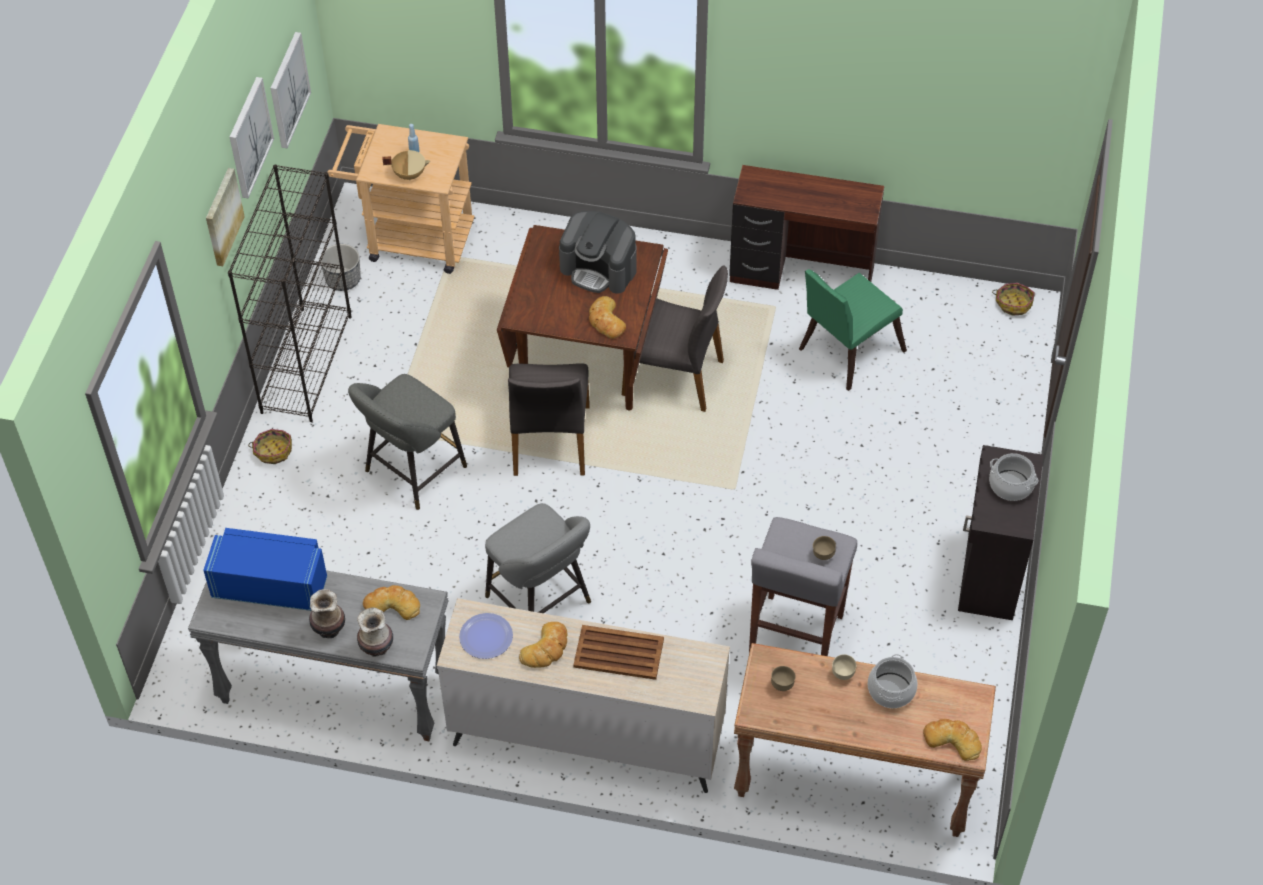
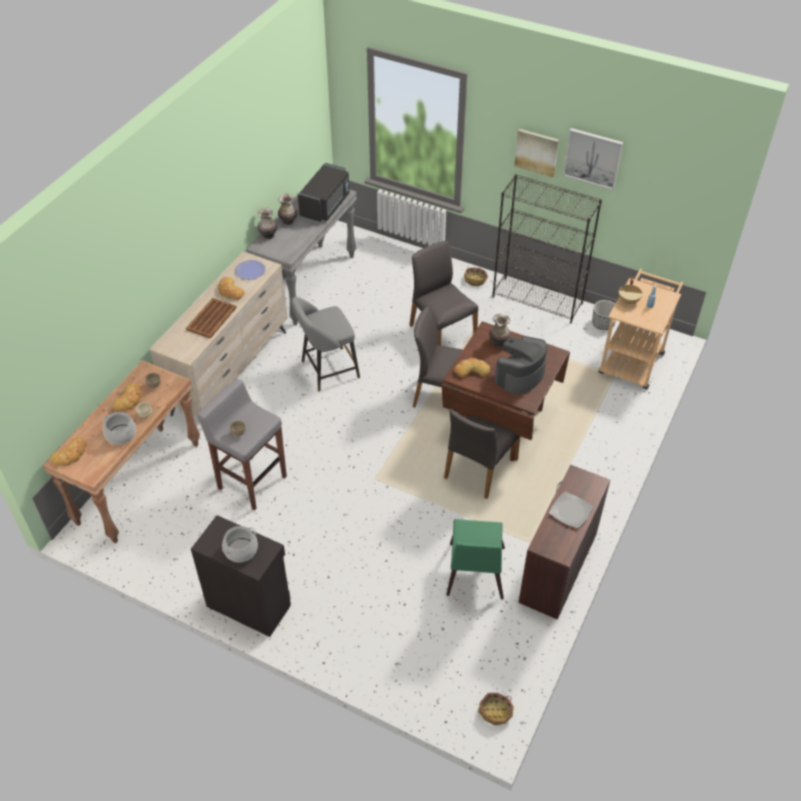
camera: 105 degrees right, 5 degrees down
blue microwave [203,528,327,611] -> black microwave [298,163,349,223]
picture [270,32,311,148] -> none
grey stool [348,374,467,510] -> grey chair [409,241,478,346]
bread [363,585,420,620] -> bread moved to [113,383,142,411]
green chair [799,269,907,391] -> green chair turned 150 degrees counterclockwise [446,519,505,599]
none -> vase [489,313,510,347]
none -> plate [549,491,593,529]

